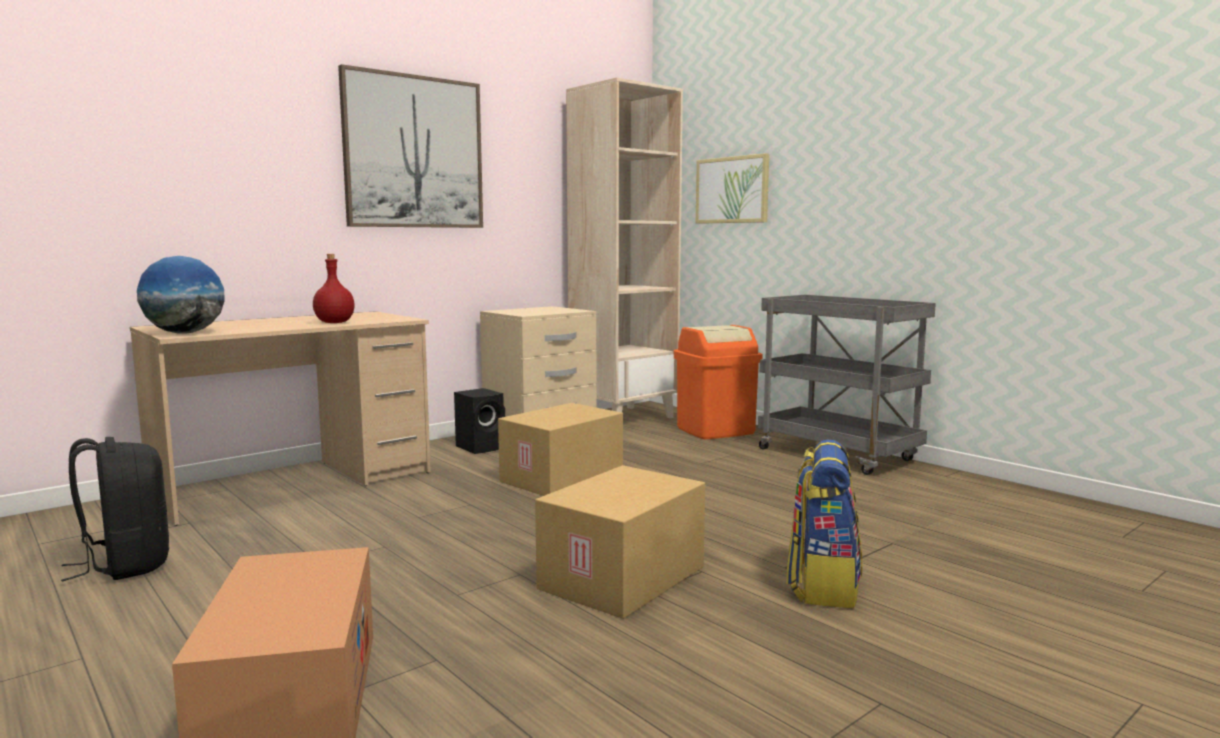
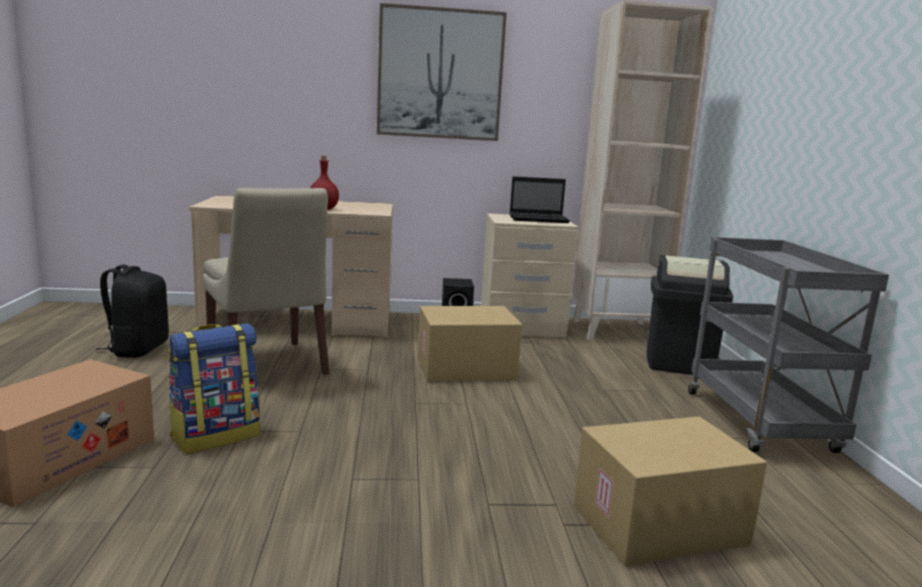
camera: 35 degrees right, 5 degrees up
globe [137,256,225,333] -> none
cardboard box [535,465,705,619] -> cardboard box moved to [574,416,767,566]
orange trash can [674,325,762,439] -> black trash can [647,255,733,375]
picture [696,153,769,224] -> none
backpack [787,440,862,608] -> backpack moved to [167,323,260,454]
none -> beige chair [203,188,329,375]
none -> laptop [510,176,570,223]

